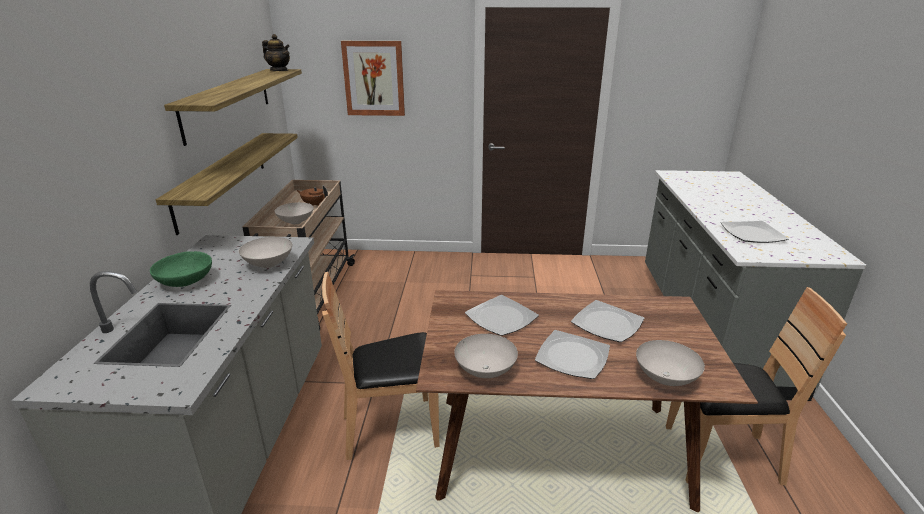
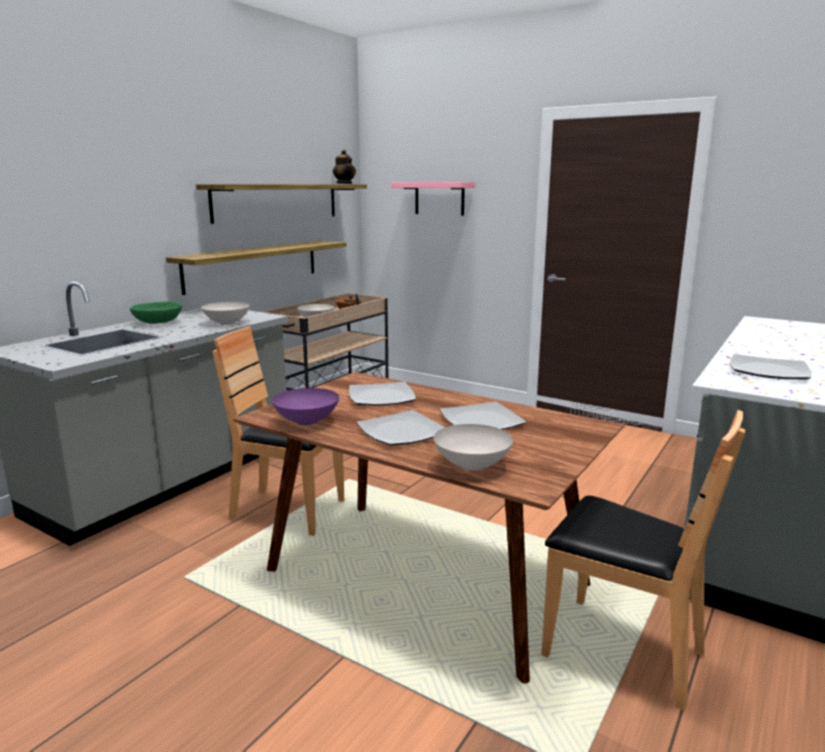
camera: 30 degrees right, 10 degrees down
picture [341,41,405,116] -> pink shelf [391,182,475,215]
white bowl [454,334,518,378] -> purple bowl [272,388,339,425]

